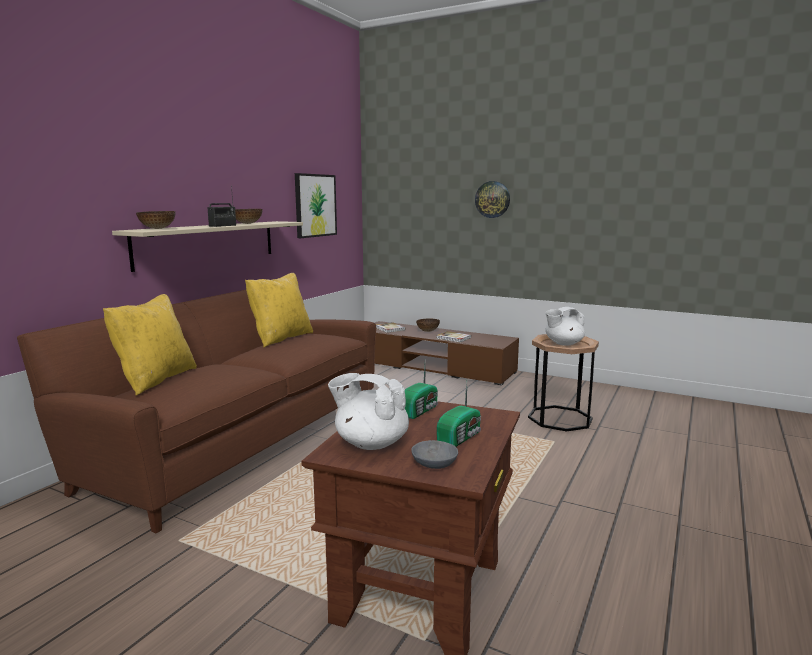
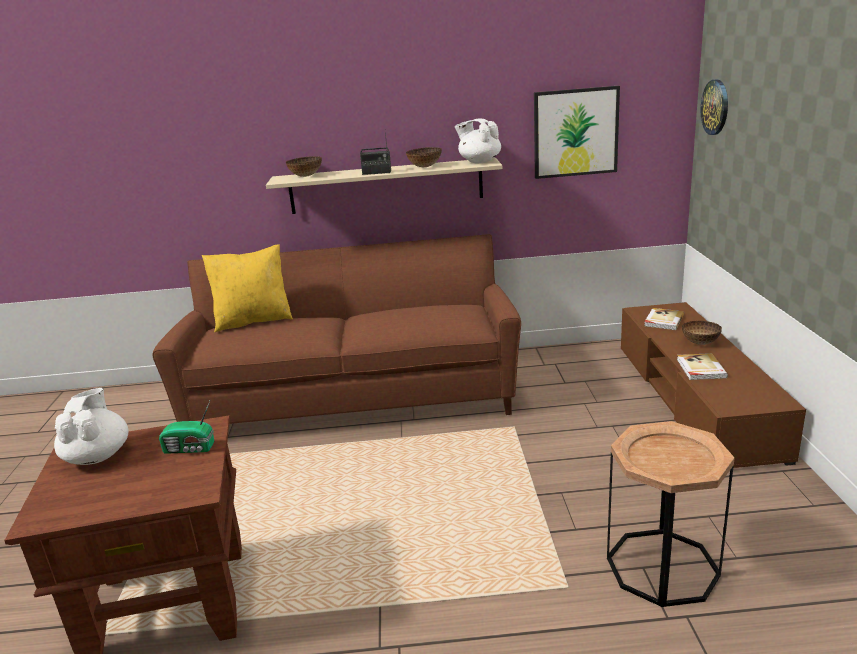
camera: 60 degrees right, 10 degrees up
yellow pillow [245,273,313,347] -> none
grey bowl [411,440,458,469] -> none
radio [437,382,481,447] -> none
wall clock [475,181,510,218] -> wall clock moved to [701,79,728,135]
white teapot [545,307,585,346] -> white teapot moved to [455,118,501,164]

